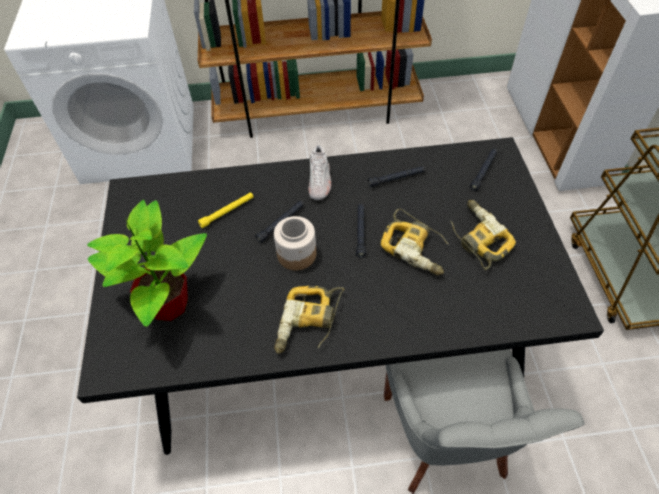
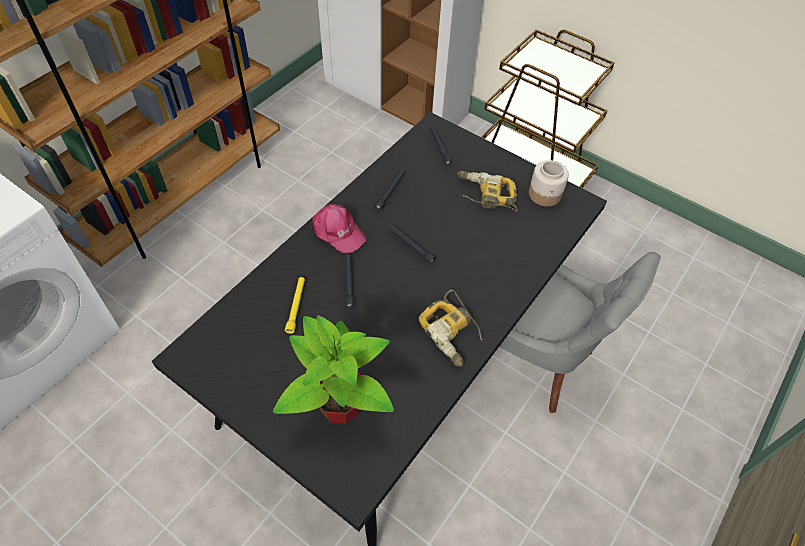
camera: 50 degrees left, 0 degrees up
jar [274,216,316,270] -> jar moved to [529,160,569,206]
white shoe [308,145,331,200] -> pink cap [309,204,366,253]
power drill [381,208,449,275] -> none

